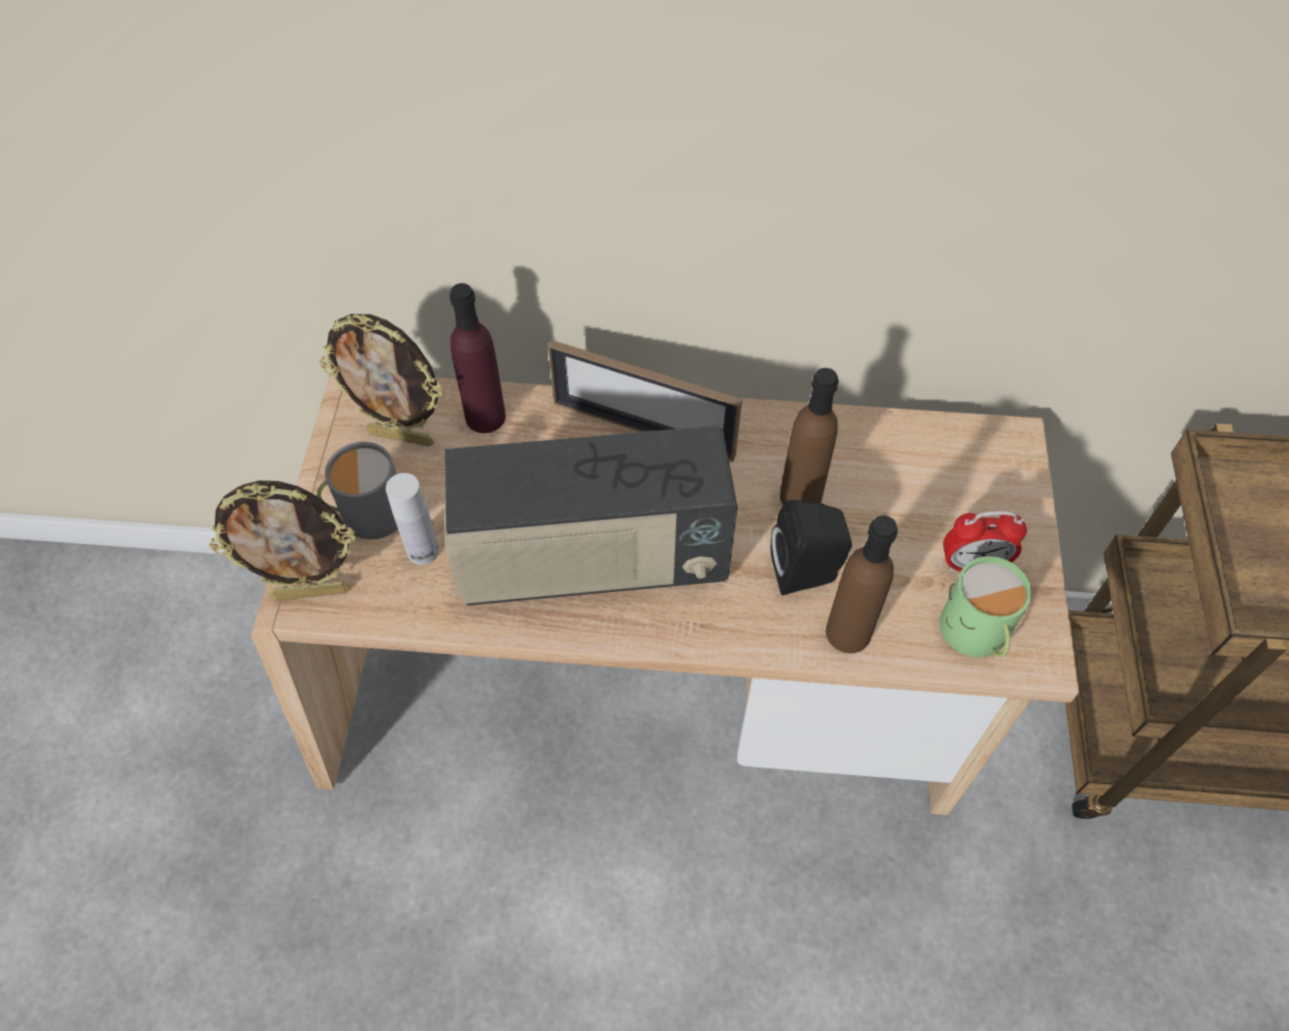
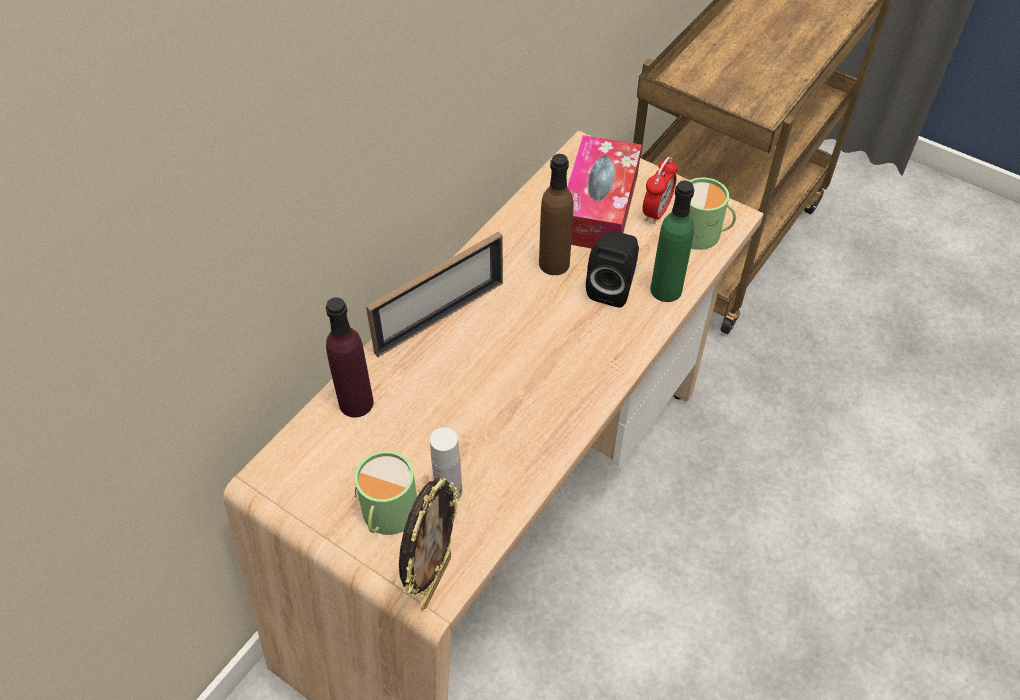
camera: 60 degrees left, 5 degrees down
grey mug [317,442,398,540] -> green mug [355,451,417,535]
picture frame [319,314,443,446] -> none
radio [444,425,737,606] -> none
brown bottle [826,515,898,653] -> green bottle [650,181,694,302]
none -> tissue box [567,135,642,249]

